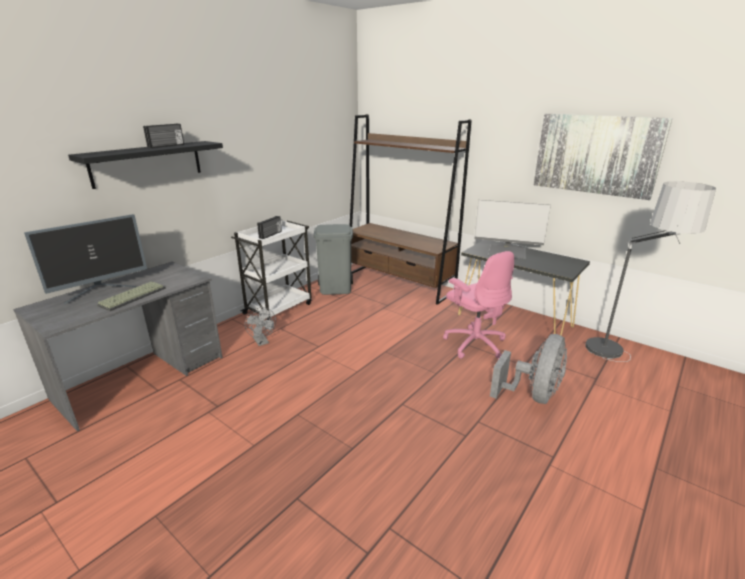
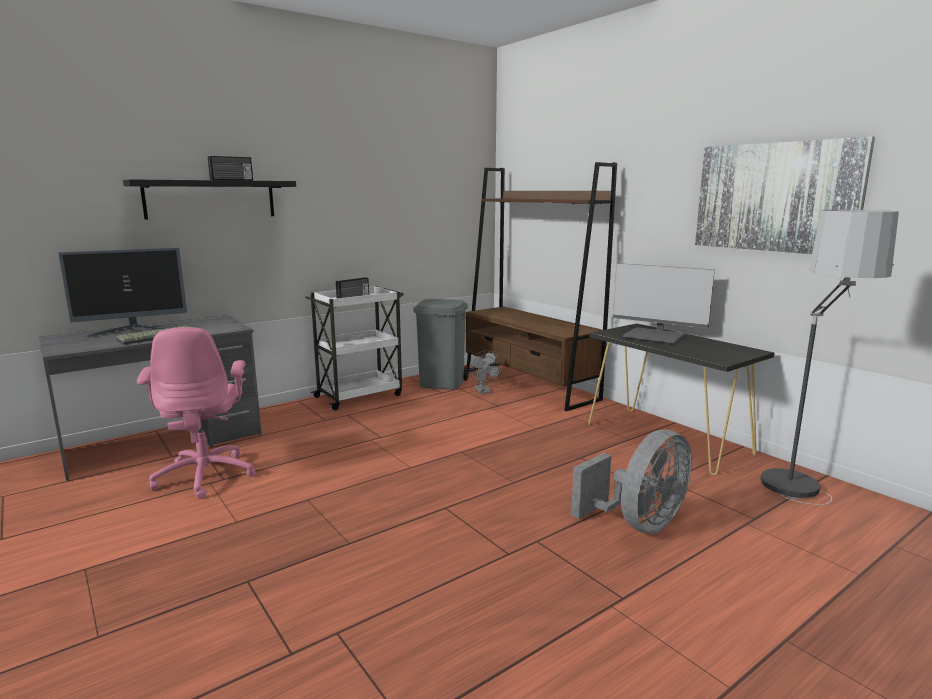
camera: 15 degrees right, 10 degrees down
grey fan [245,307,276,346] -> grey fan moved to [469,351,502,394]
pink office chair [443,251,514,359] -> pink office chair moved to [137,327,256,499]

